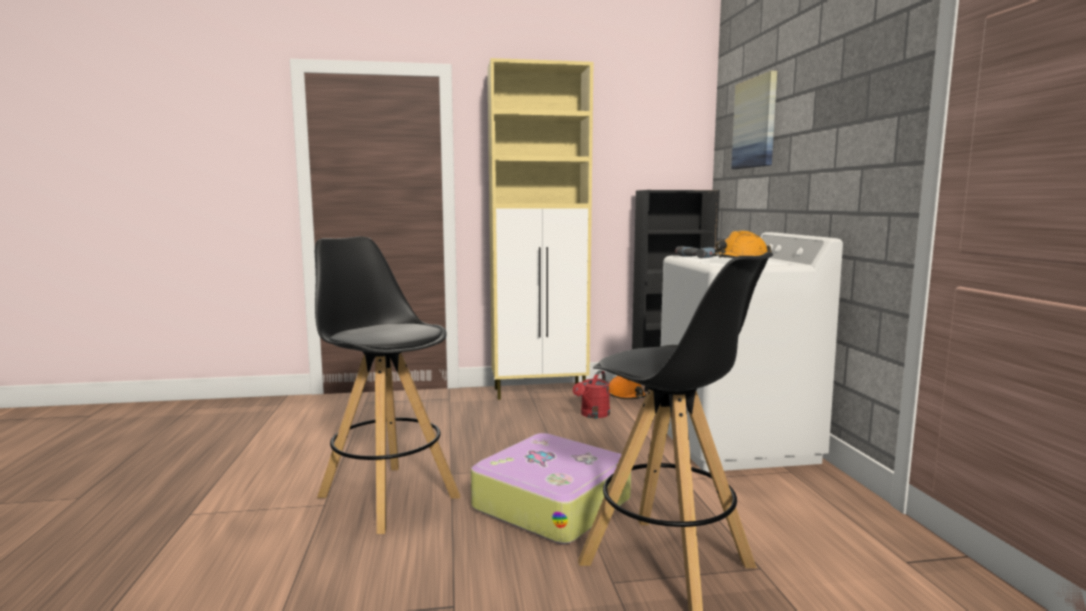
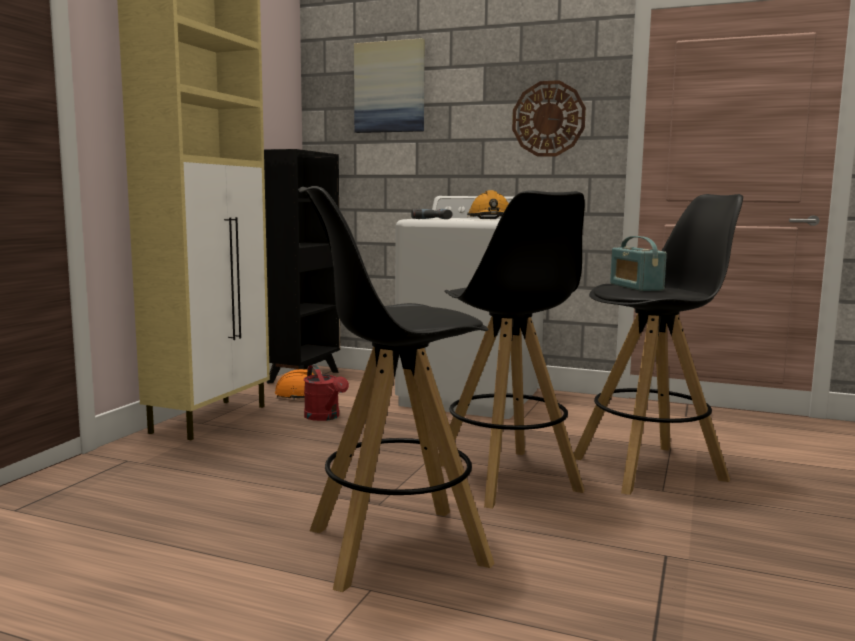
camera: 60 degrees left, 0 degrees up
suitcase [471,433,631,544] -> black stool [439,191,585,509]
none -> wall clock [512,80,586,157]
none -> radio [610,236,667,291]

